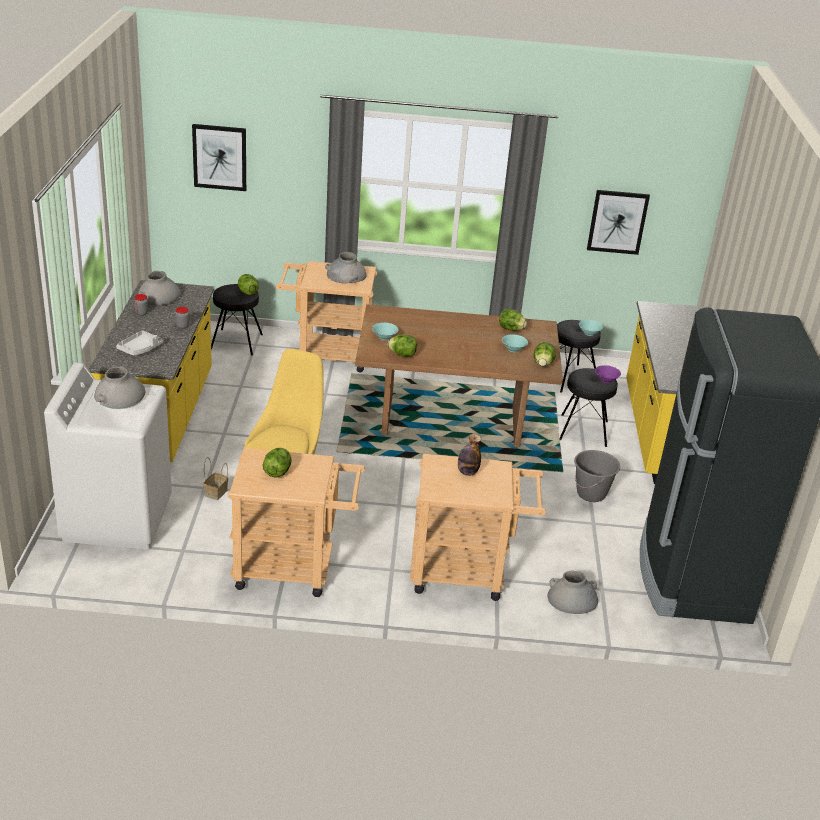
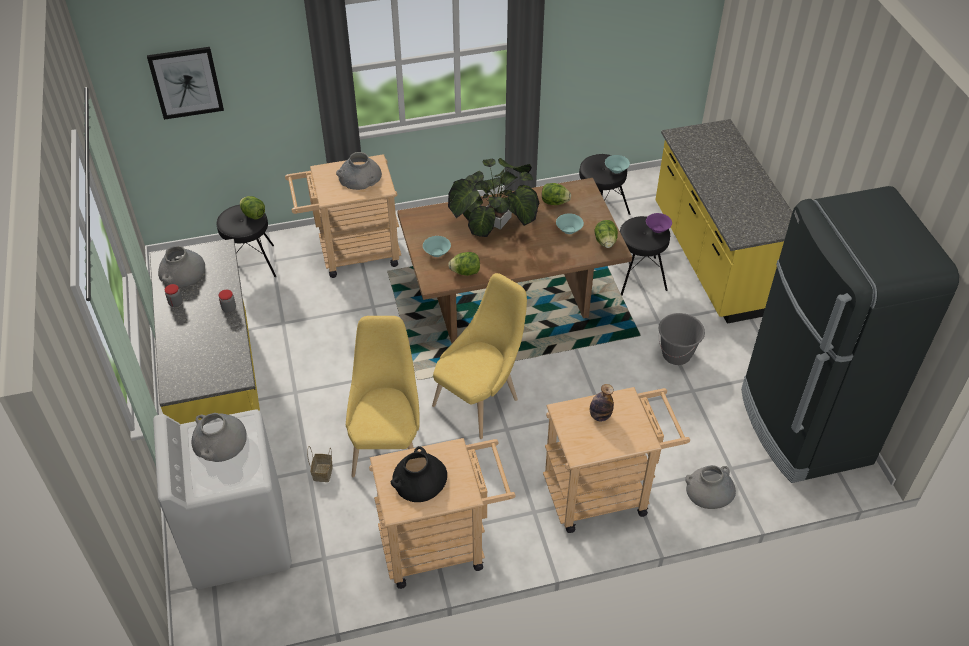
camera: 15 degrees left, 15 degrees up
grey tray [116,330,163,356] -> none
lettuce [262,448,292,477] -> black vase [391,446,447,502]
picture [587,190,650,255] -> none
none -> yellow chair [432,273,527,439]
none -> potted plant [448,158,539,237]

